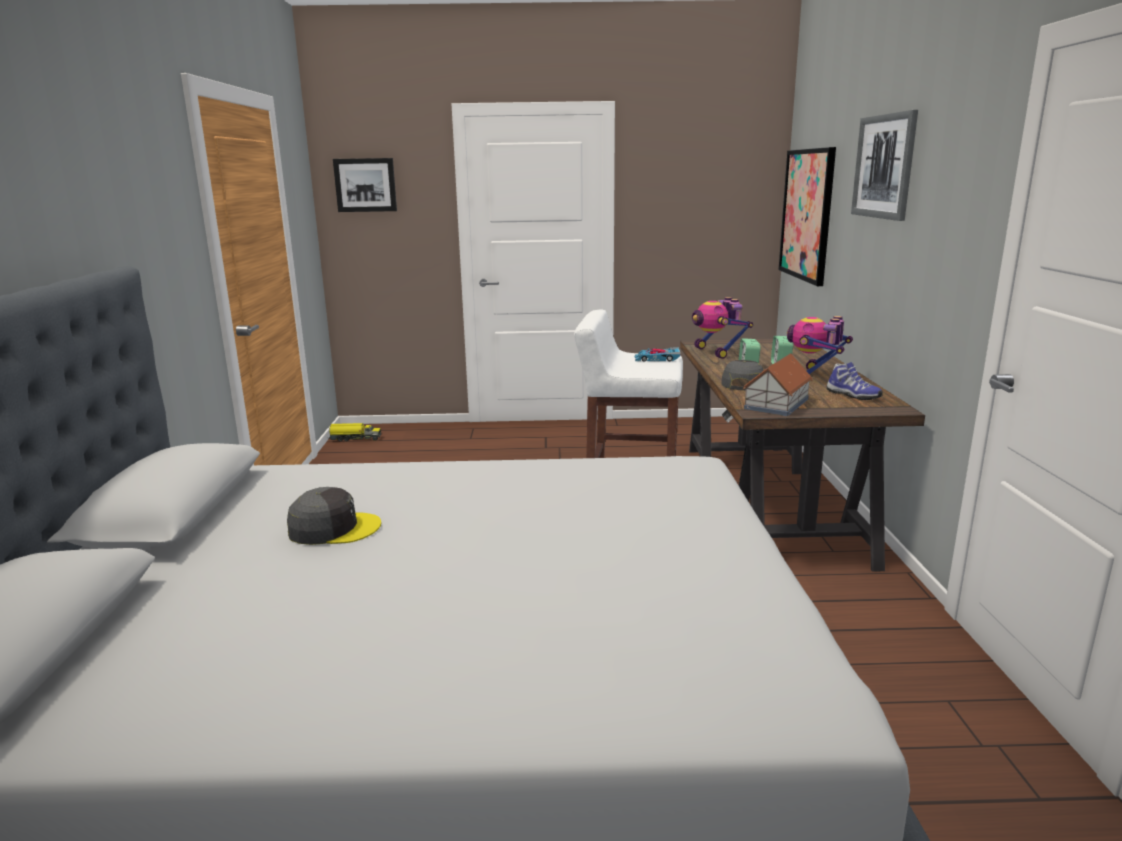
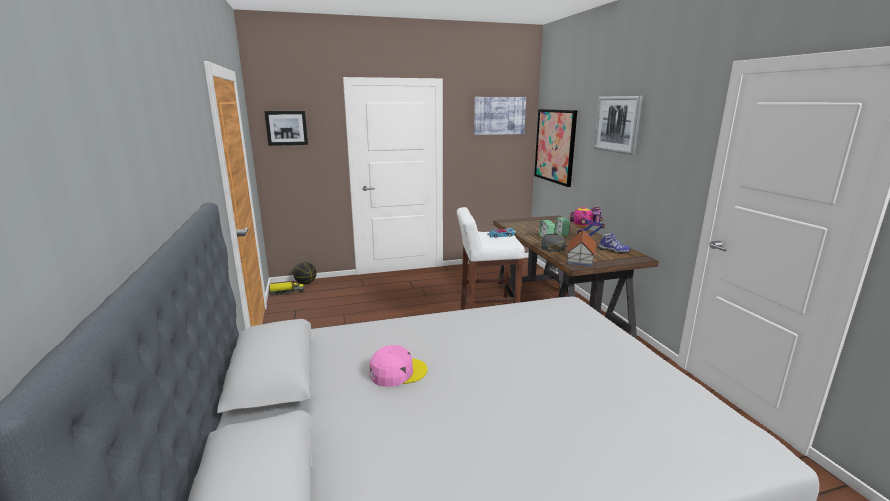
camera: 15 degrees left, 0 degrees up
grey cap [287,487,381,545] -> pink cap [369,345,427,387]
toy robot [692,297,753,359] -> none
none -> basketball [293,262,316,284]
none -> picture [474,97,526,135]

